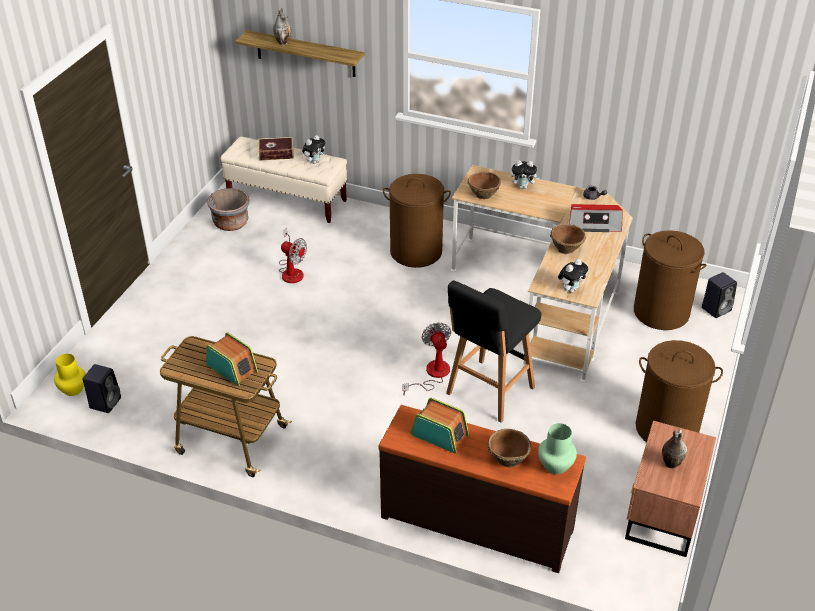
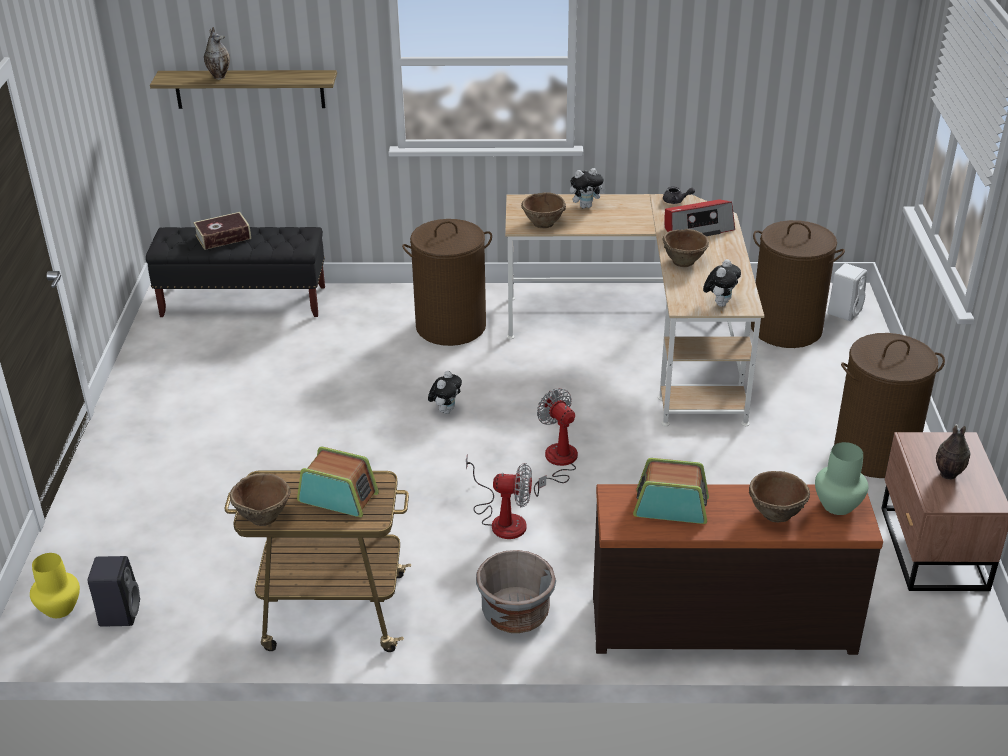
camera: 20 degrees left, 5 degrees down
grey planter [207,188,250,231] -> grey planter moved to [476,550,556,633]
beige bench [221,136,347,223] -> black bench [146,227,325,317]
fan [279,228,307,283] -> fan moved to [466,454,532,539]
plush toy [302,135,325,164] -> plush toy moved to [428,371,462,414]
black stool [446,280,541,423] -> none
black speaker [702,272,737,318] -> white speaker [827,263,867,321]
none -> brown bowl [230,473,291,526]

